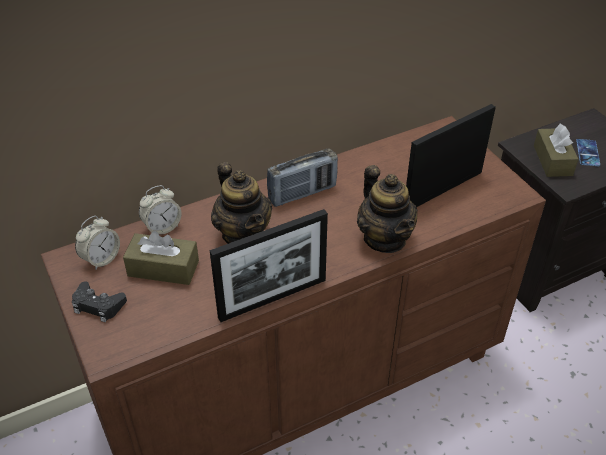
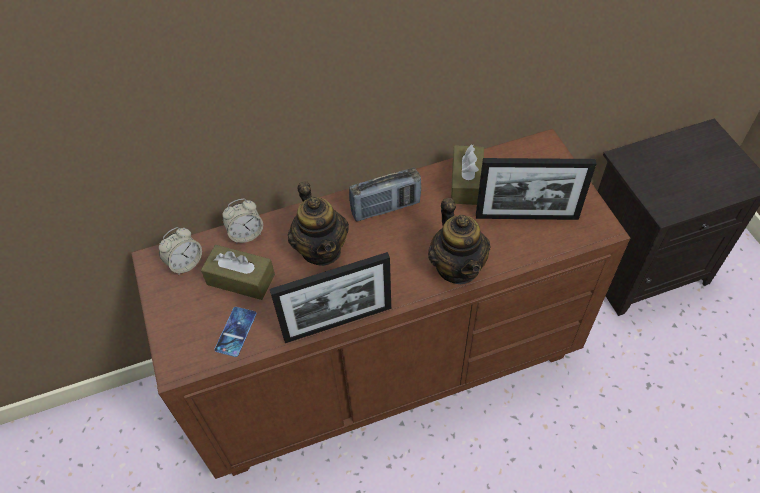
camera: 10 degrees right, 10 degrees up
black game controller [72,281,127,322] -> none
picture frame [406,104,496,207] -> picture frame turned 150 degrees counterclockwise [476,158,596,220]
brown tissue box [534,124,579,177] -> brown tissue box moved to [451,144,484,205]
phone [576,139,600,166] -> phone moved to [214,307,257,357]

